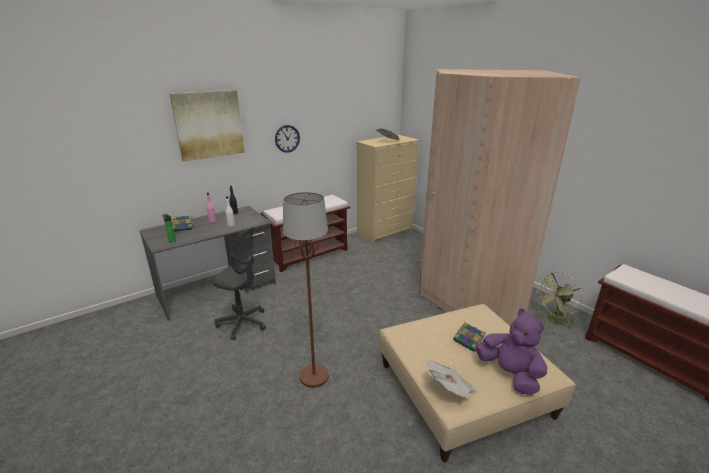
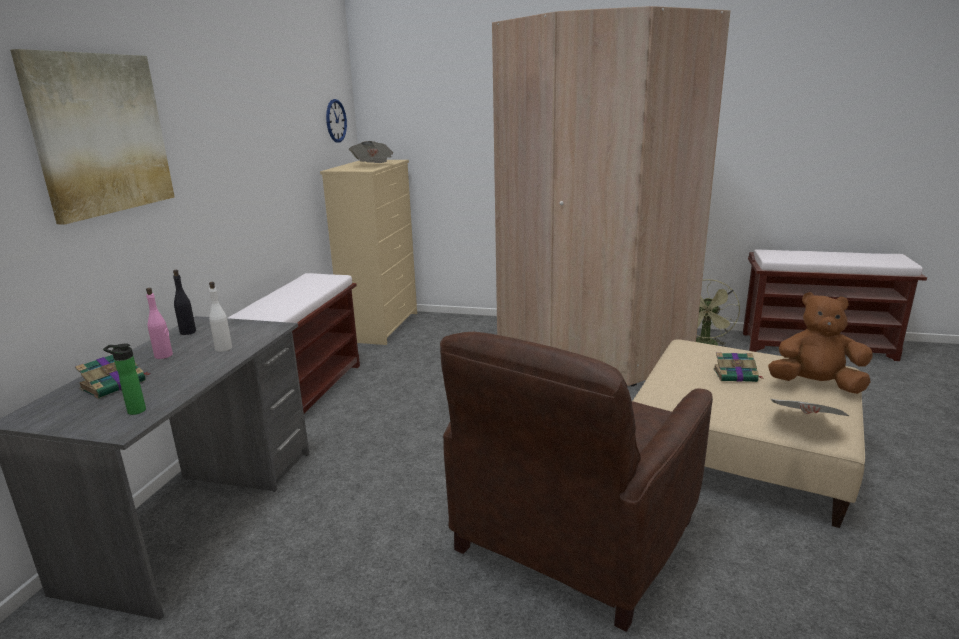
camera: 40 degrees left, 5 degrees down
grey office chair [212,227,266,340] -> none
wall clock [275,125,300,153] -> wall clock moved to [326,99,347,143]
brown floor lamp [283,192,329,388] -> brown armchair [440,332,713,632]
purple plush toy [476,309,547,395] -> brown plush toy [768,292,872,394]

